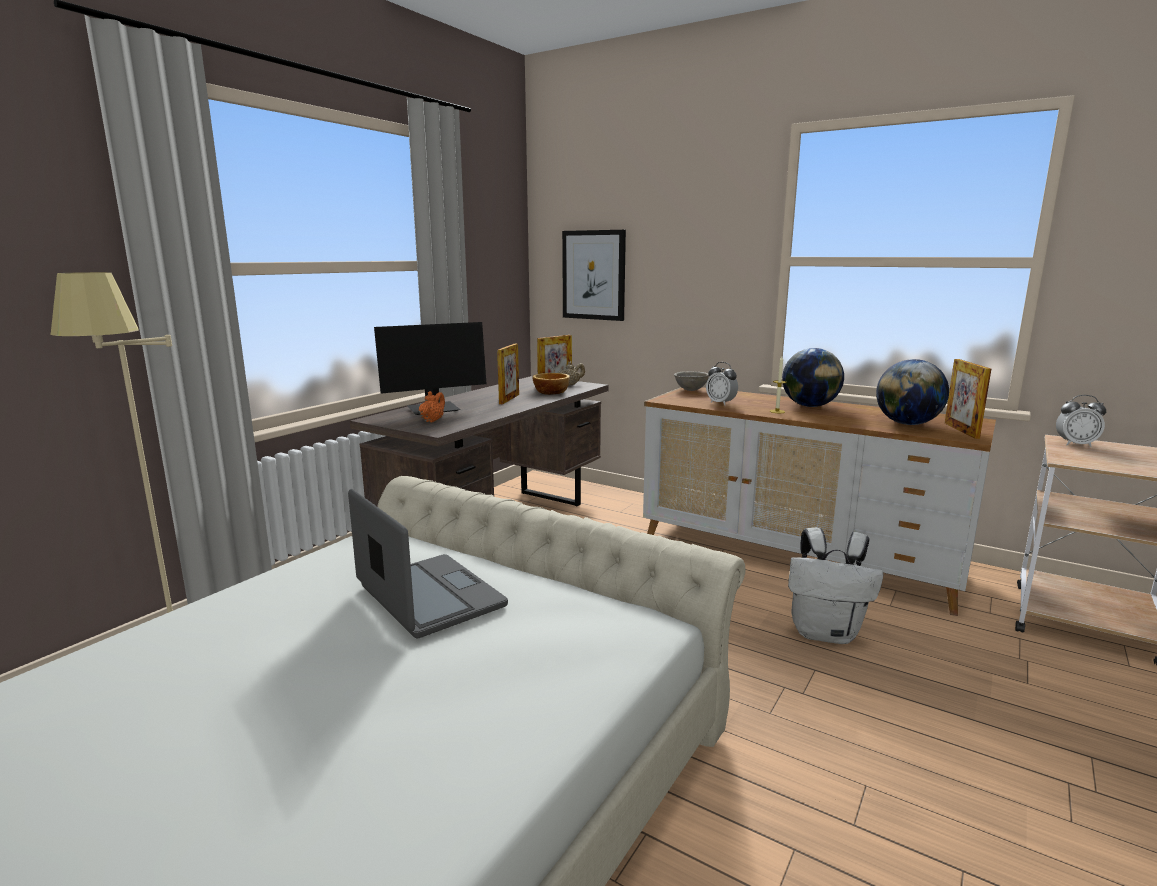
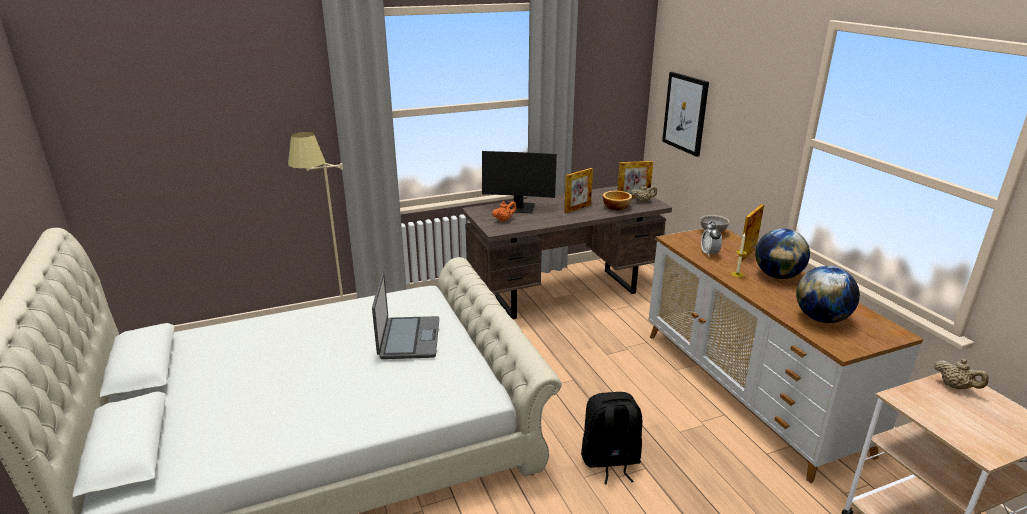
camera: 35 degrees right, 10 degrees up
white backpack [788,527,883,644] -> none
picture frame [945,359,991,439] -> picture frame moved to [741,204,764,262]
alarm clock [1056,395,1106,447] -> beige teapot [934,359,989,389]
none -> black backpack [581,392,642,485]

